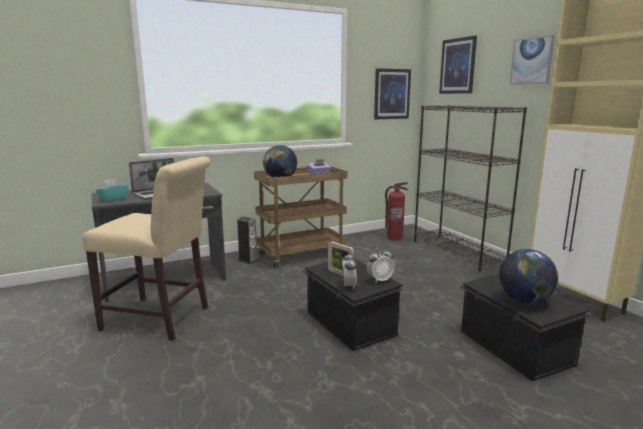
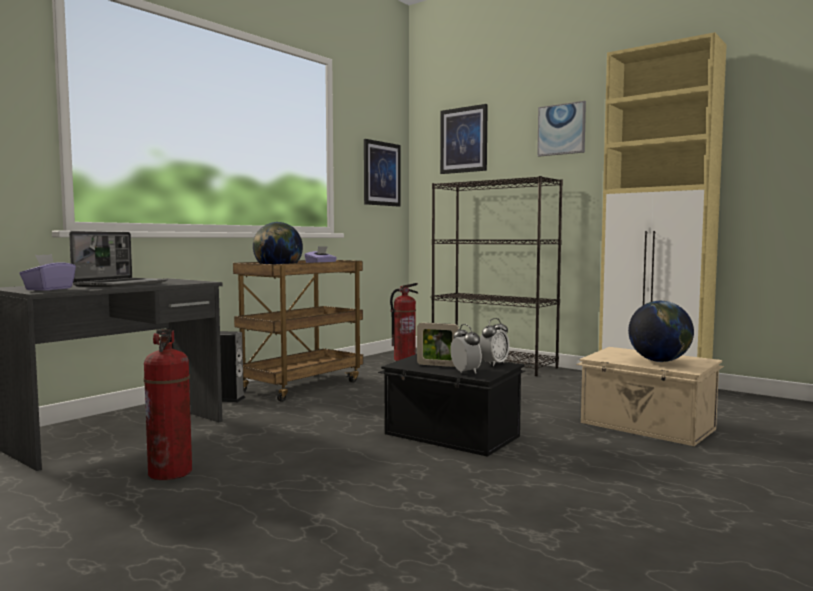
camera: 25 degrees left, 10 degrees down
beige chair [82,156,210,341] -> fire extinguisher [144,329,192,480]
turquoise tissue box [96,178,128,202] -> purple tissue box [19,254,76,291]
black storage box [460,274,590,381] -> beige storage box [576,347,724,446]

